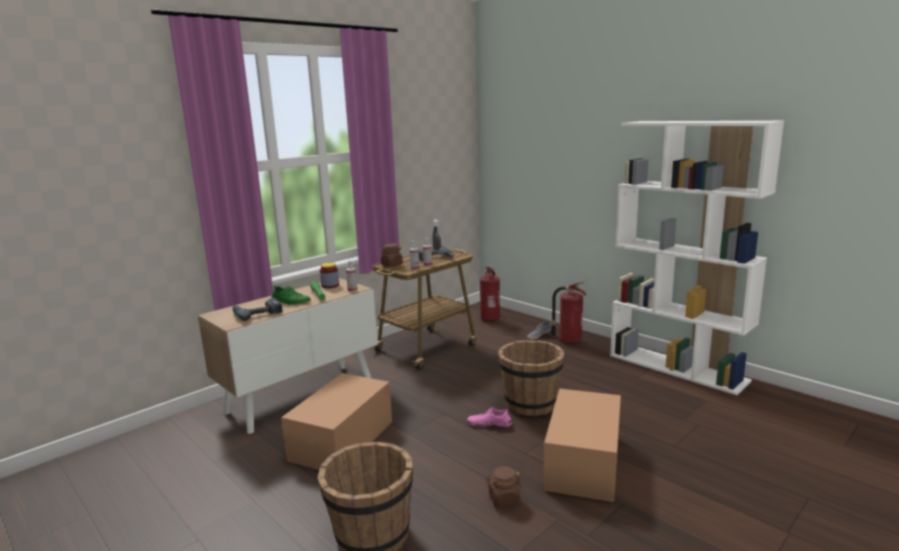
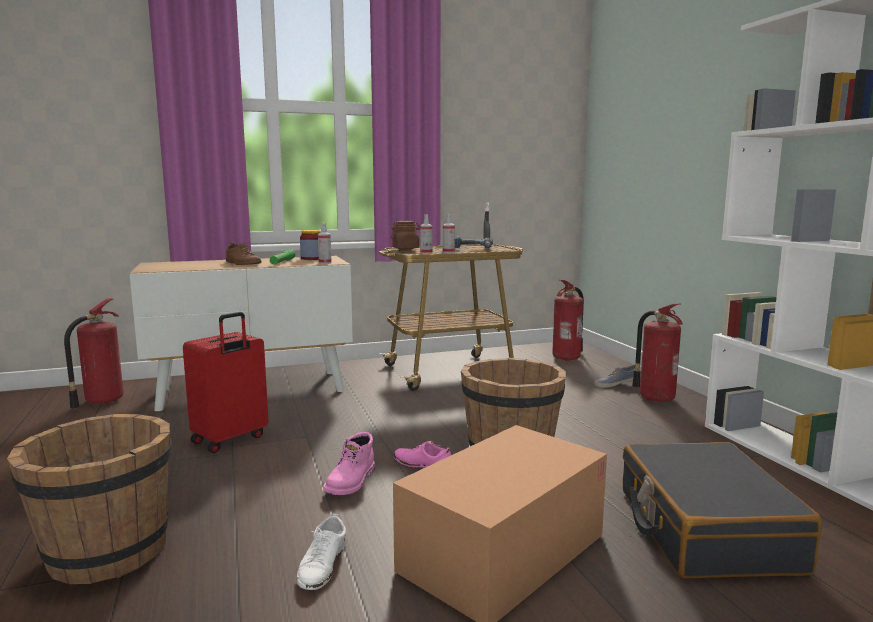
camera: 25 degrees right, 5 degrees down
power drill [232,298,283,321] -> none
green shoe [271,285,311,305] -> brown shoe [226,243,262,265]
cardboard box [281,373,392,470] -> red suitcase [183,312,268,453]
brown jar [486,466,521,508] -> white shoe [297,514,346,590]
none -> fire extinguisher [64,298,123,409]
none -> pink boot [323,432,375,495]
none -> black suitcase [623,442,822,578]

